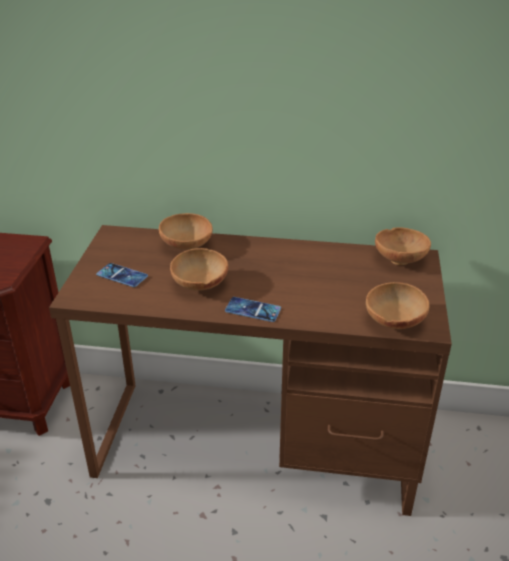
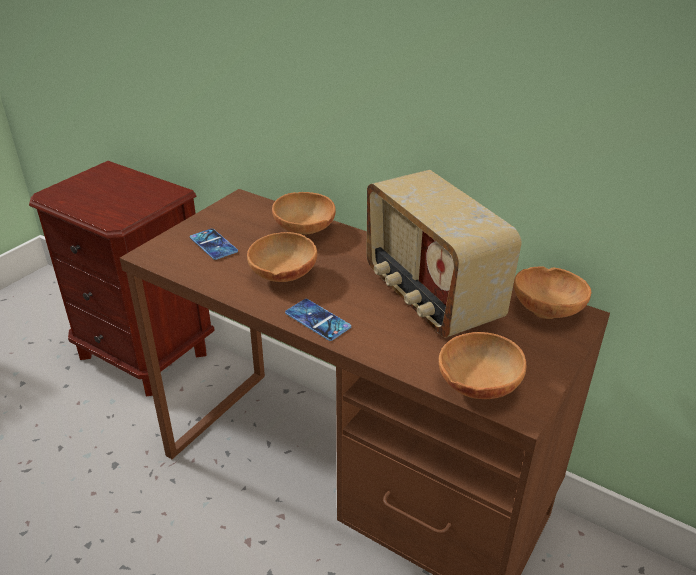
camera: 25 degrees right, 0 degrees up
none -> radio [367,170,521,338]

